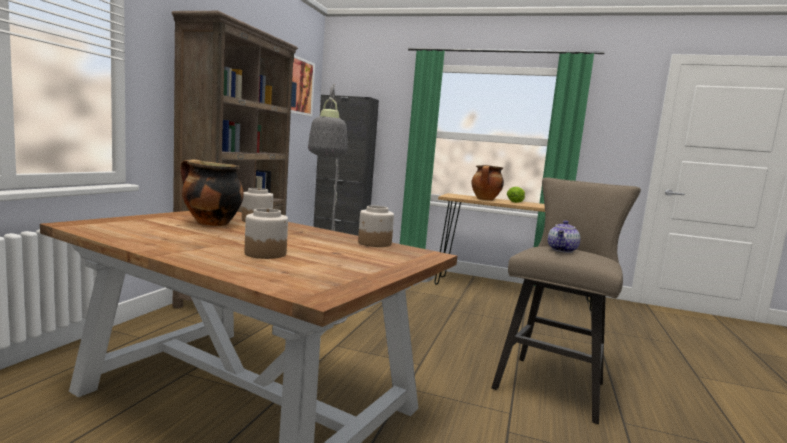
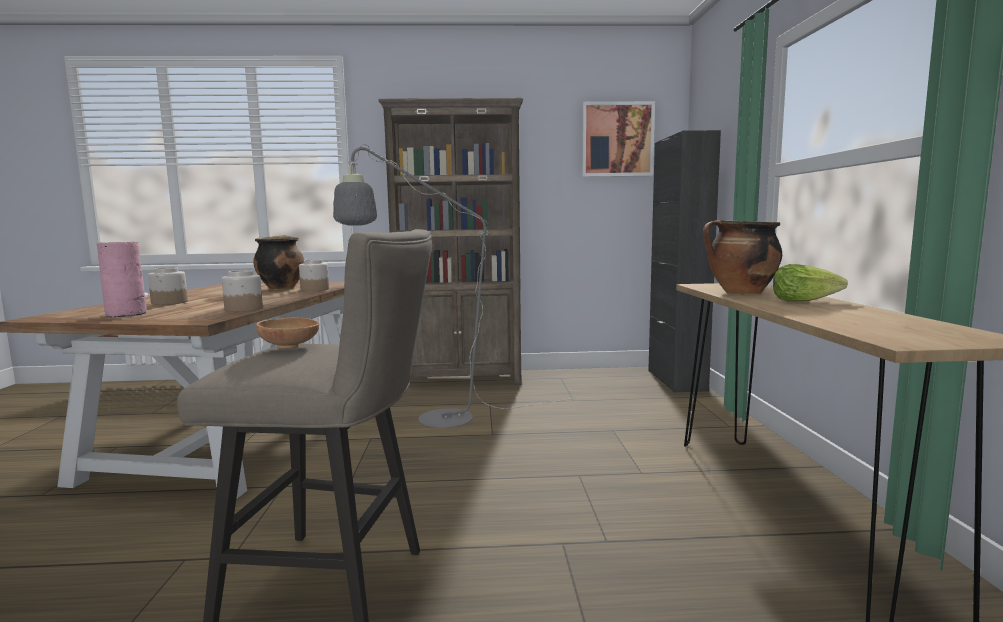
camera: 70 degrees right, 0 degrees up
teapot [548,221,580,253] -> brown bowl [256,318,319,349]
none -> pink vase [97,242,147,317]

